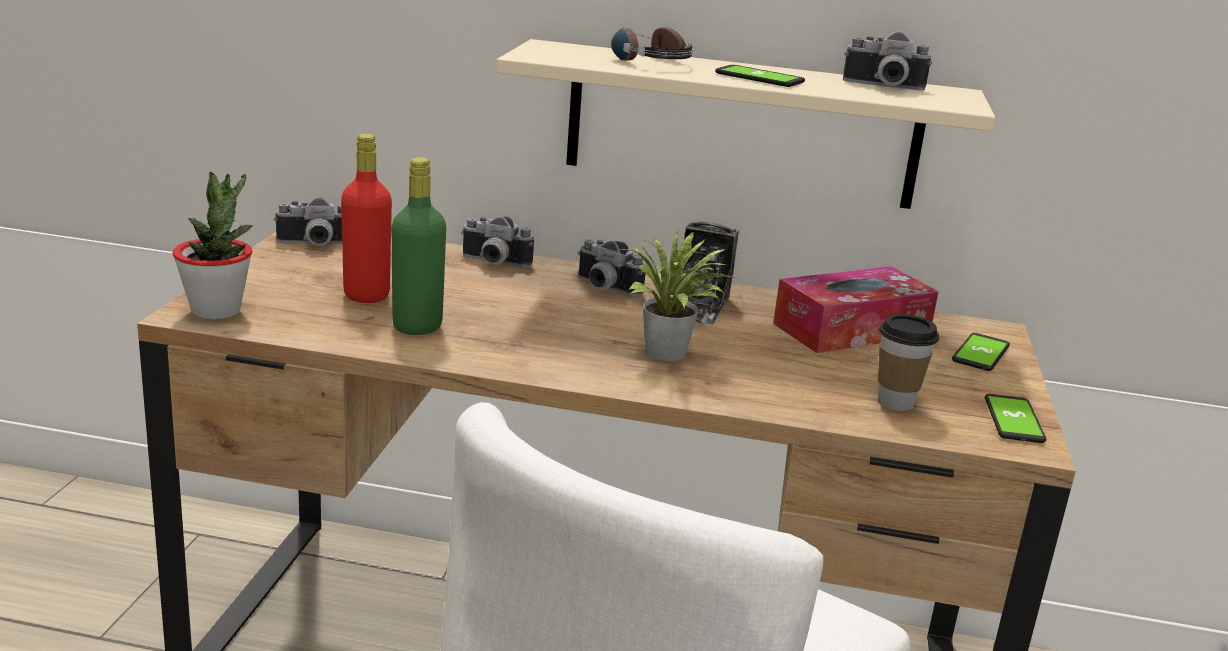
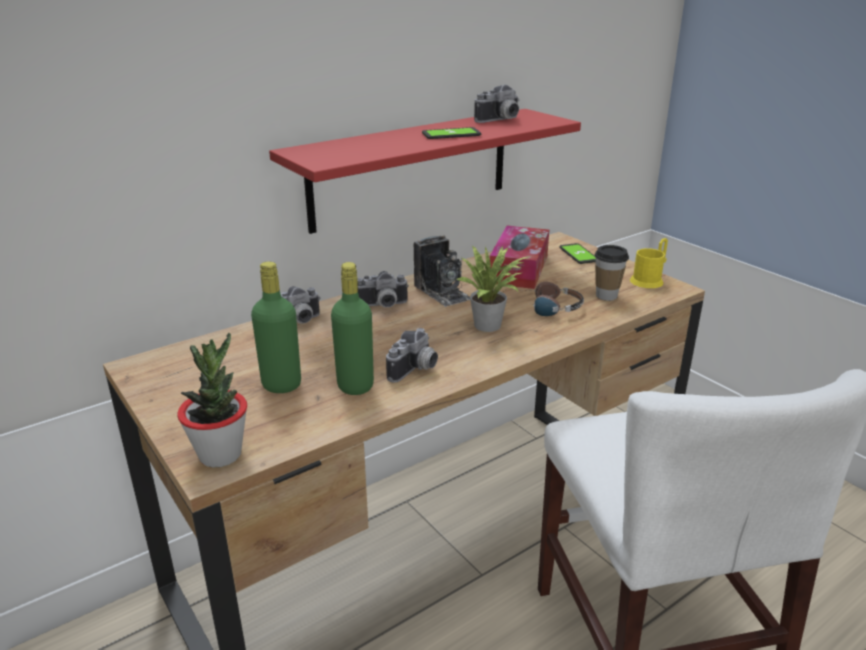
camera: 45 degrees left, 5 degrees up
camera [274,197,342,245] -> camera moved to [386,328,438,383]
red bottle [341,134,392,303] -> green bottle [251,262,301,393]
beige shelf [496,39,995,209] -> red shelf [269,109,581,234]
headphones [611,27,693,60] -> headphones moved to [522,282,584,316]
phone [985,394,1046,443] -> yellow mug [630,238,668,288]

